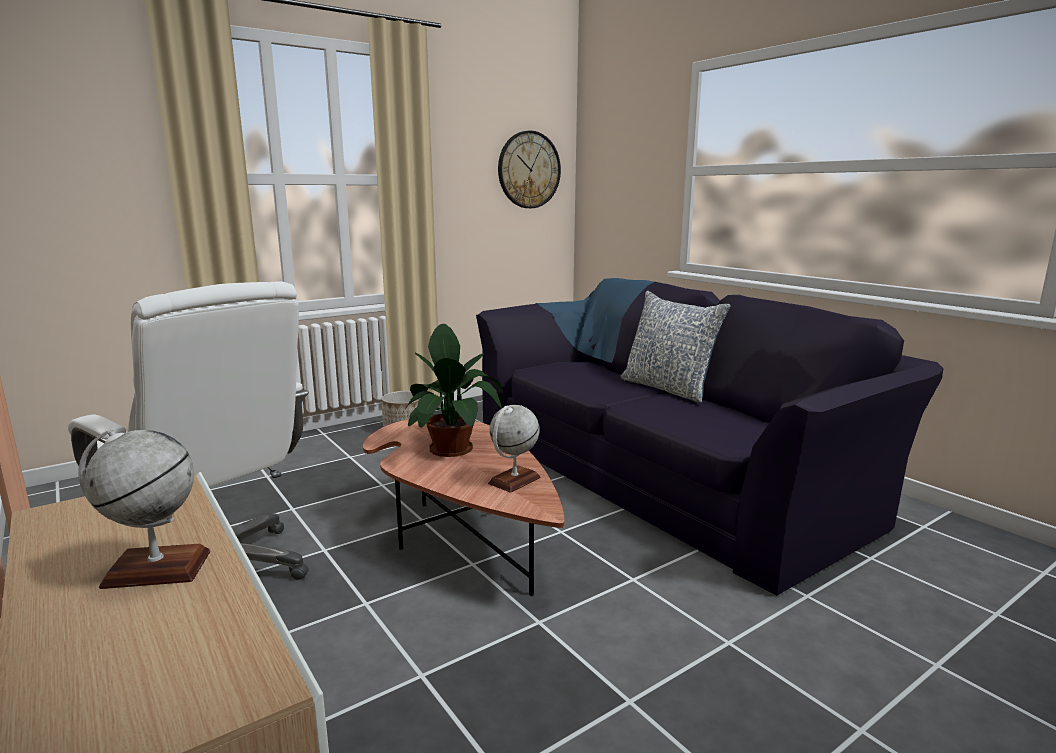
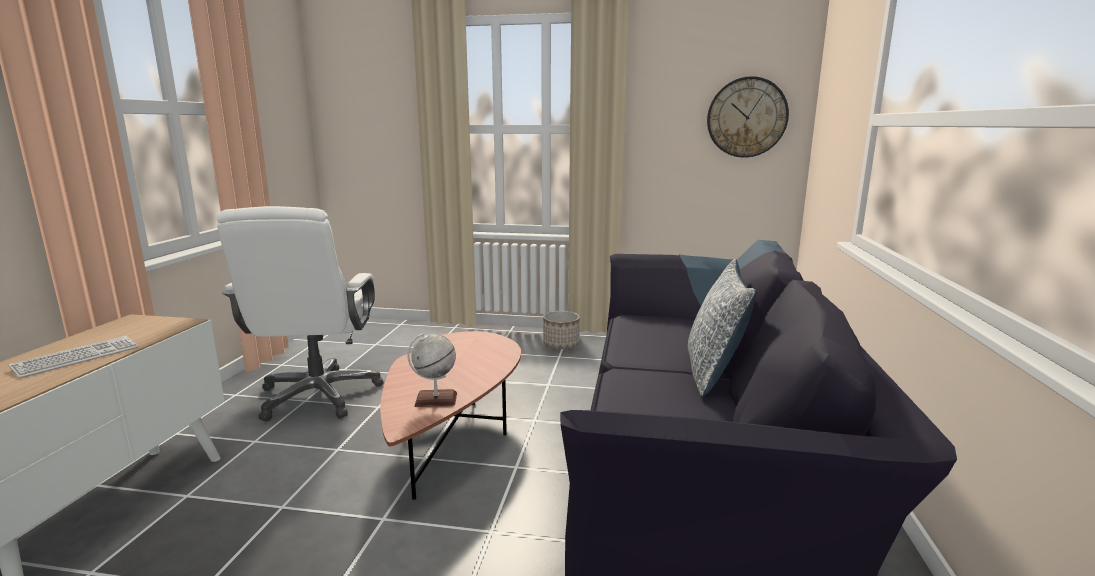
camera: 45 degrees right, 0 degrees up
globe [78,428,211,589] -> keyboard [8,336,139,378]
potted plant [404,324,504,457] -> none

